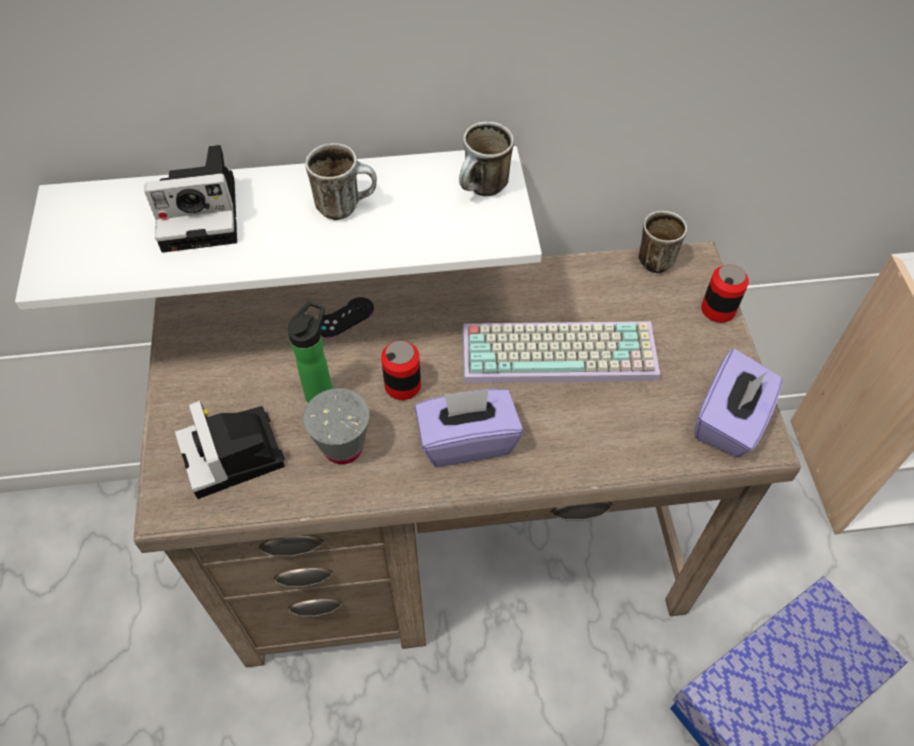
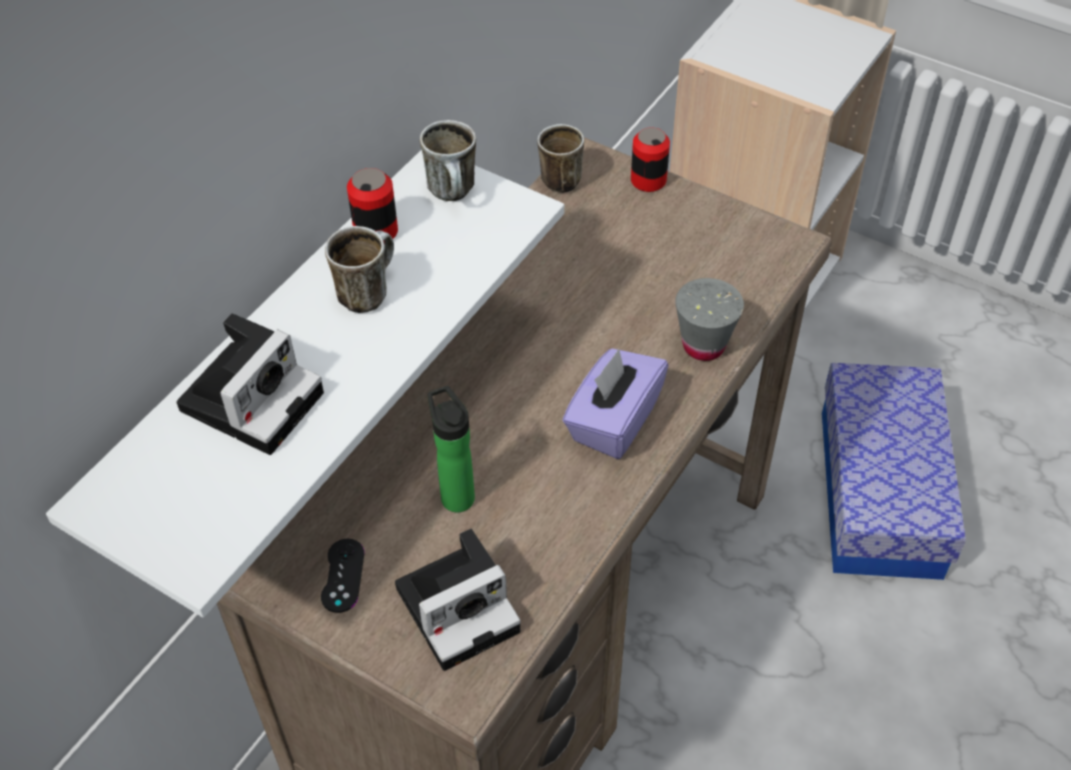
camera: 50 degrees left, 5 degrees down
camera [175,400,285,499] -> camera turned 45 degrees counterclockwise [395,529,521,671]
grey cup [303,388,370,464] -> grey cup moved to [675,278,744,361]
black game controller [320,297,374,337] -> black game controller moved to [321,539,364,613]
can [381,341,421,400] -> can moved to [347,168,398,245]
keyboard [462,321,660,383] -> none
purple tissue box [694,349,783,457] -> none

